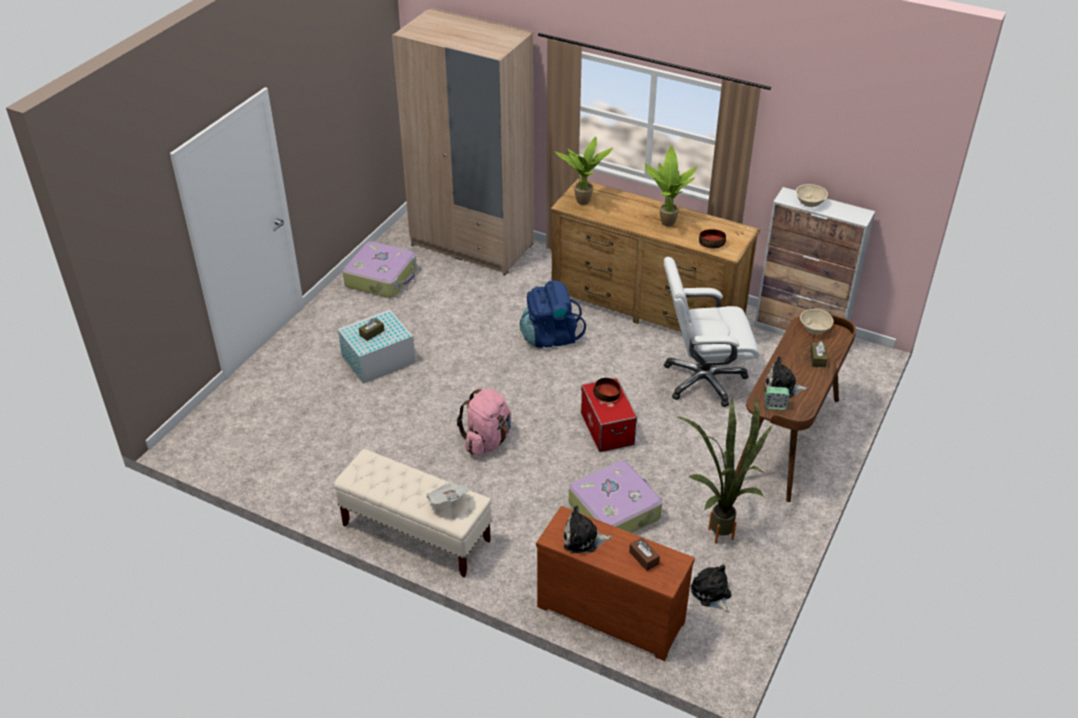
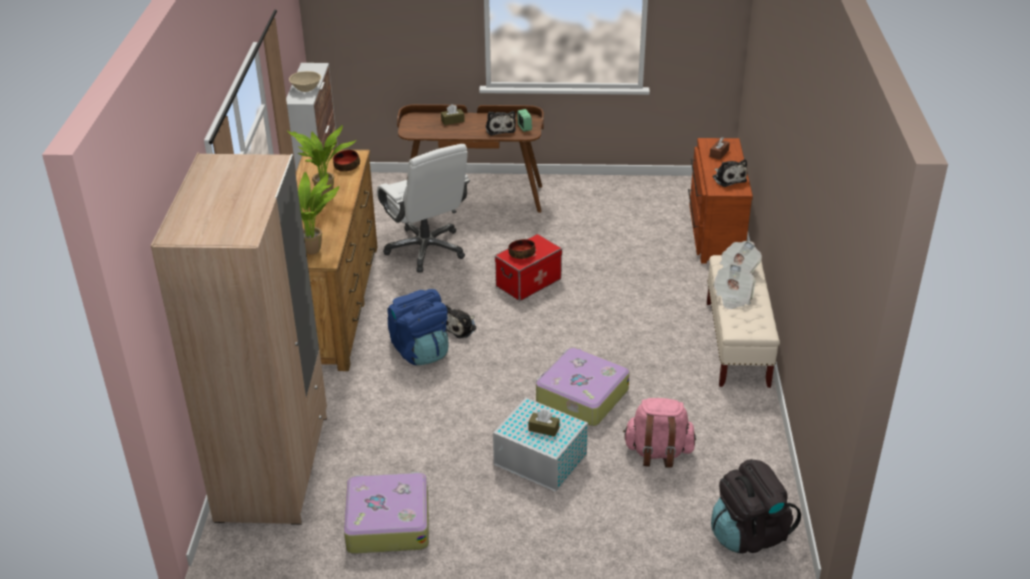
camera: 115 degrees left, 5 degrees down
pink backpack [457,389,511,456] -> pink backpack moved to [623,398,696,468]
suitcase [569,460,662,533] -> suitcase moved to [536,348,630,426]
potted plant [676,396,773,543] -> none
plush toy [691,565,731,613] -> plush toy moved to [445,305,477,338]
beige bowl [800,309,834,334] -> none
none -> black backpack [711,459,801,554]
none -> newspaper [713,264,756,309]

